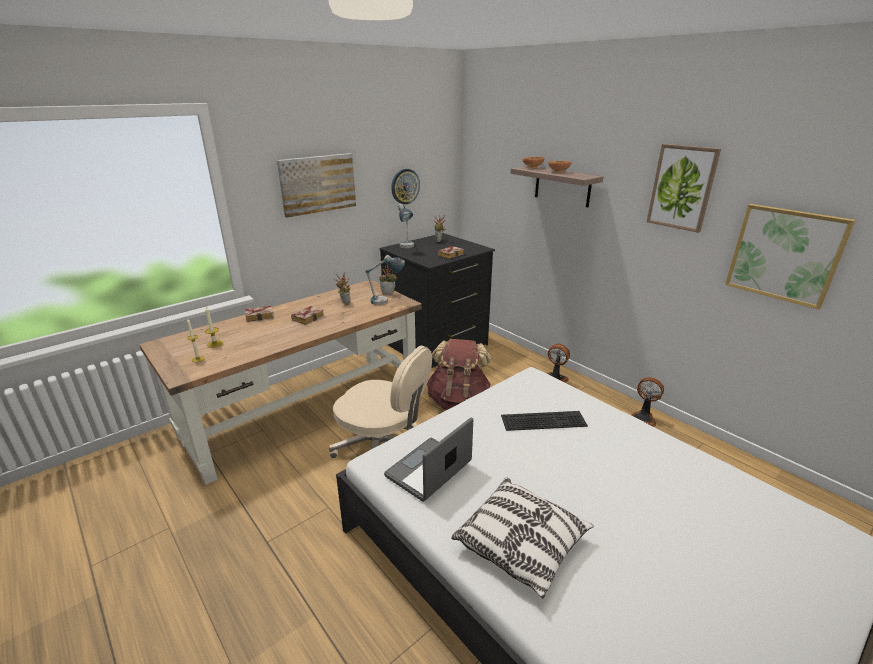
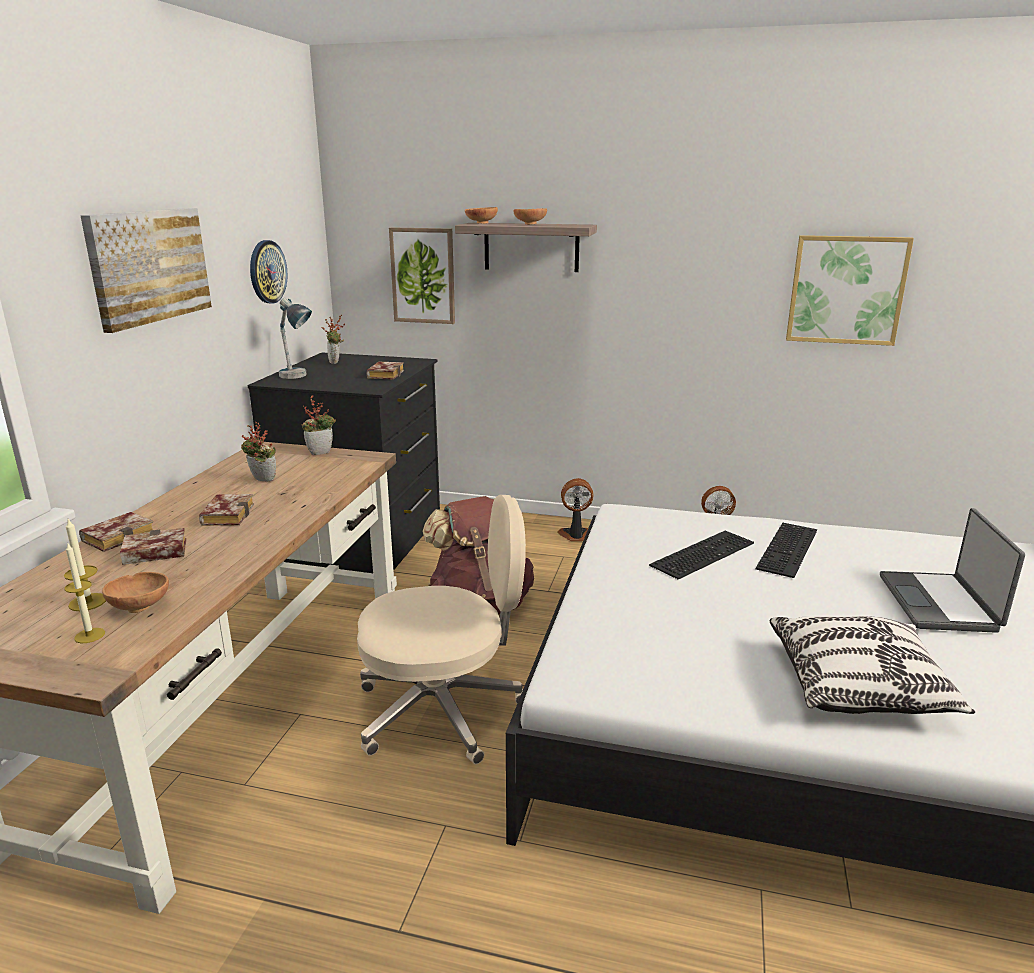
camera: 35 degrees left, 5 degrees down
table lamp [366,255,405,305] -> none
laptop [384,418,473,502] -> laptop moved to [880,508,1025,633]
picture [647,144,721,233] -> picture moved to [389,227,455,324]
none -> brown bowl [102,572,169,613]
none -> book [120,528,186,565]
none -> keyboard [756,523,817,578]

